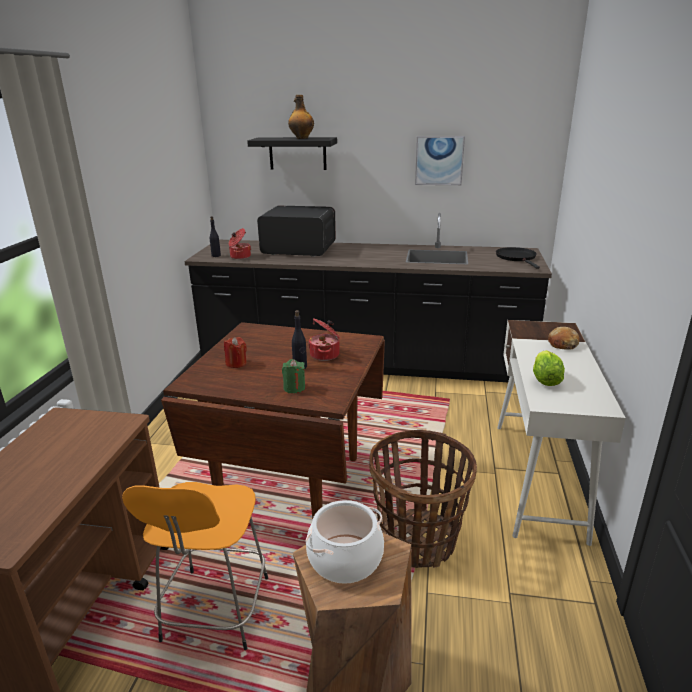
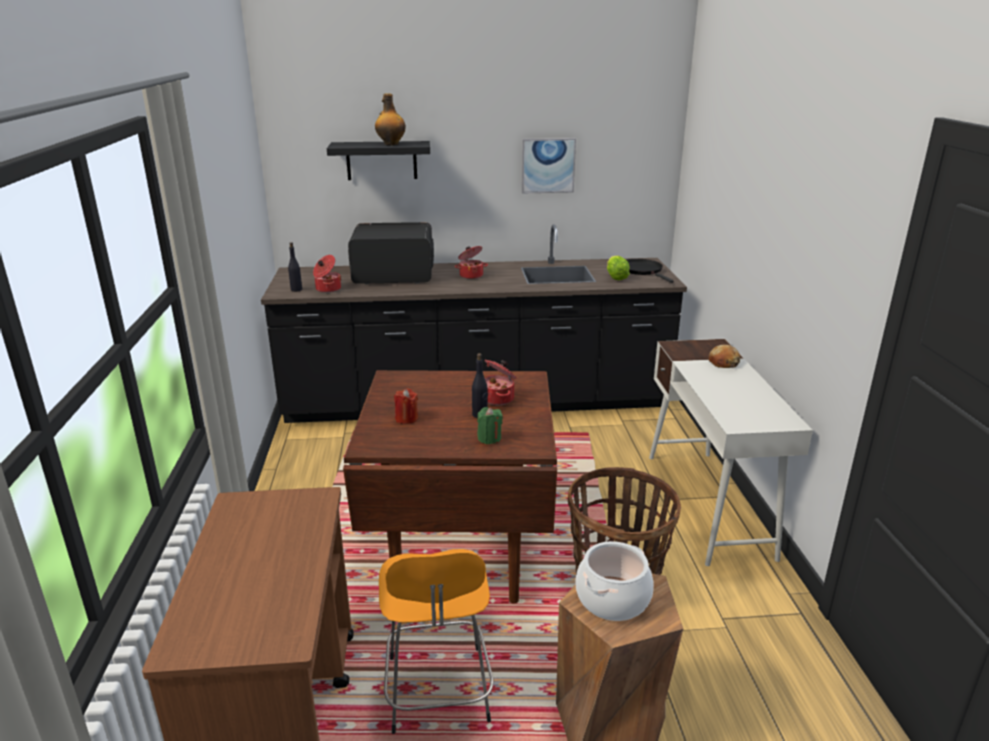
camera: 15 degrees left, 0 degrees up
lettuce [533,350,565,386] -> lettuce moved to [607,256,630,280]
none -> cooking pot [454,246,488,279]

